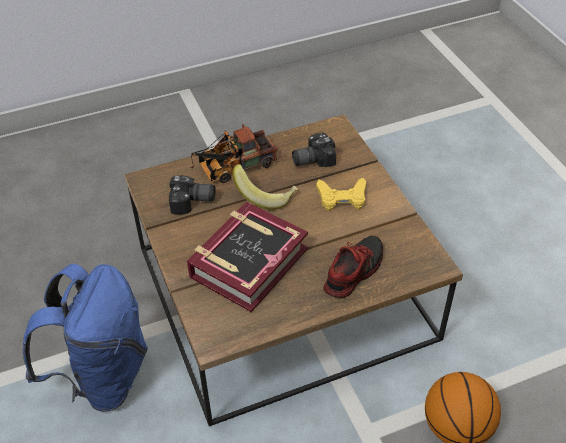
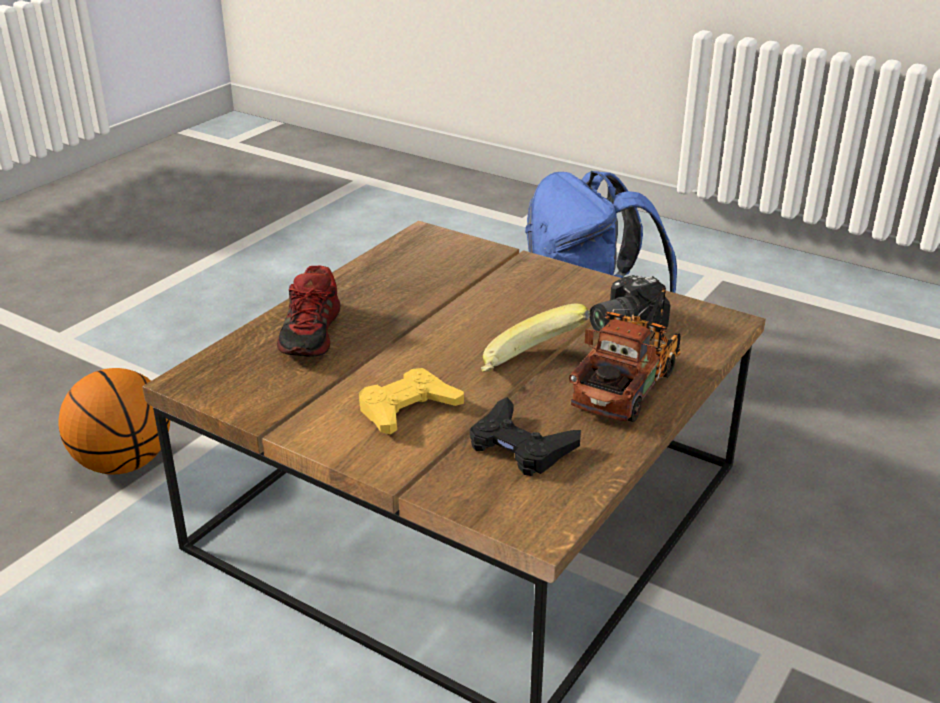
camera: 145 degrees right, 15 degrees down
book [187,202,308,312] -> none
camera [292,132,336,167] -> black game controller [470,397,581,476]

